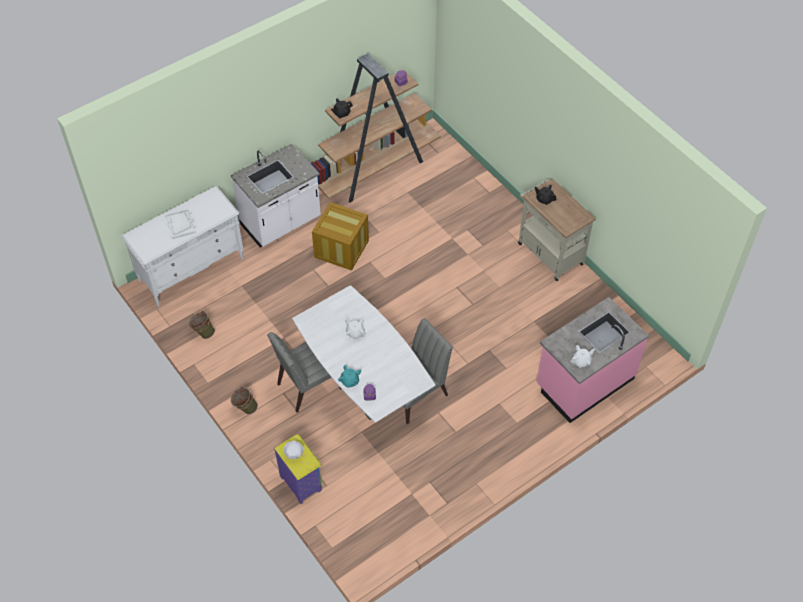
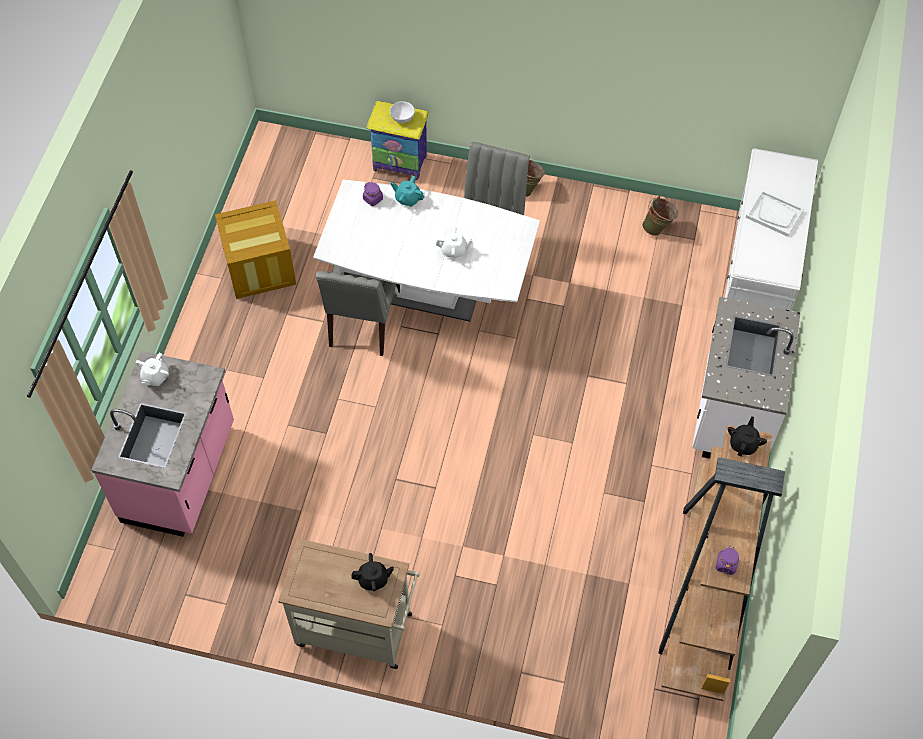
camera: 140 degrees right, 5 degrees up
crate [312,202,369,271] -> crate moved to [215,200,296,299]

